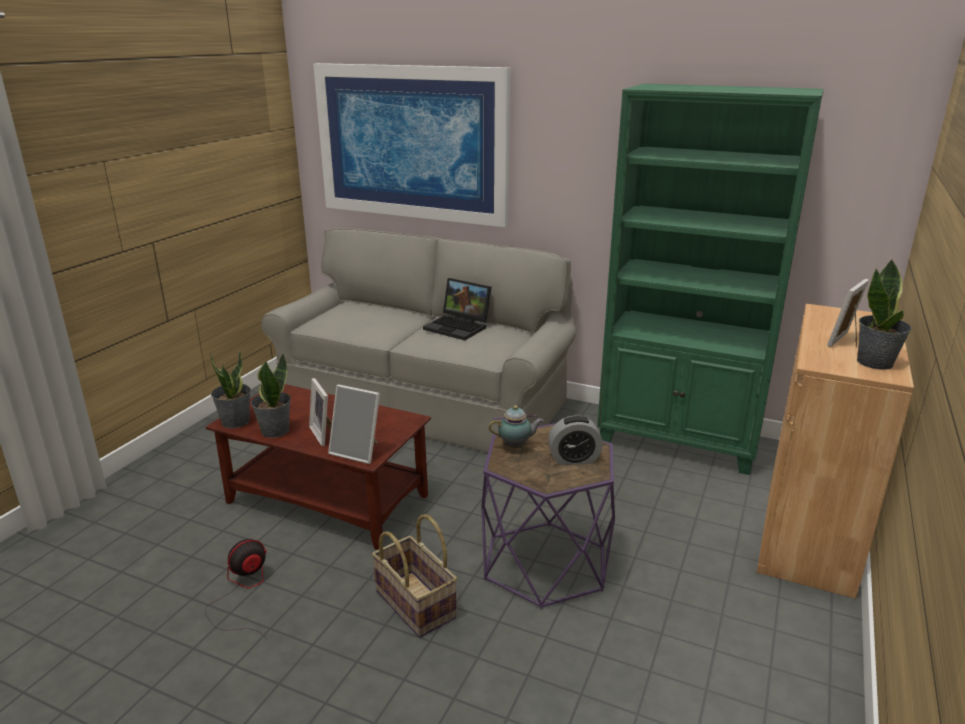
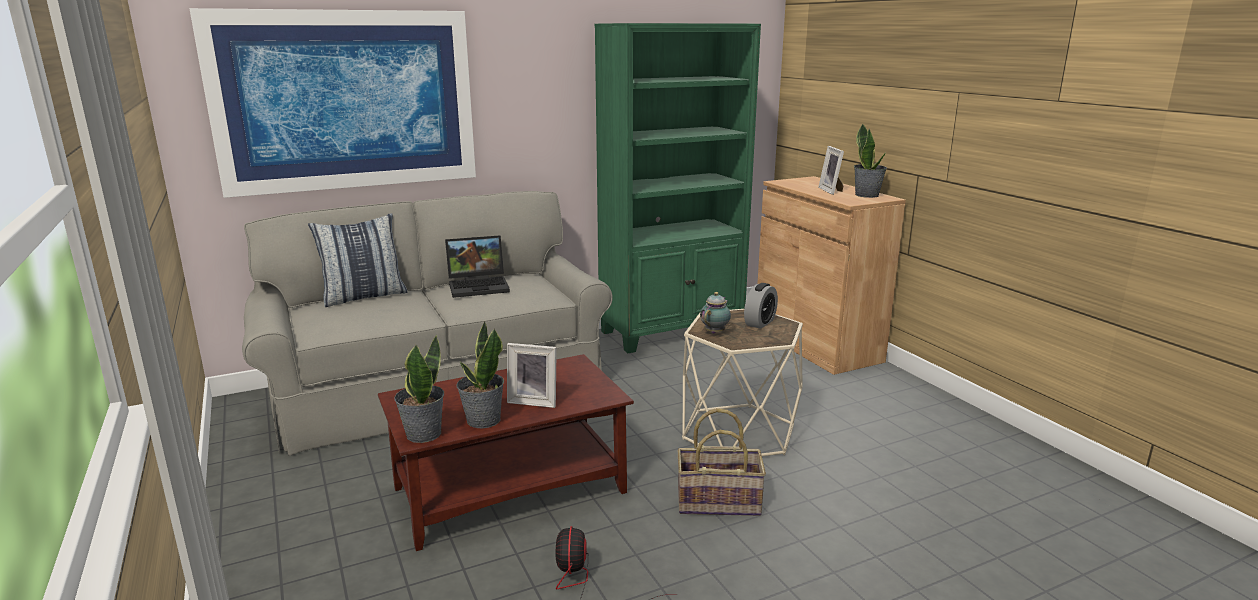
camera: 50 degrees left, 5 degrees down
picture frame [328,384,380,464] -> none
purple side table [481,423,615,609] -> beige side table [682,309,803,456]
none -> pillow [308,213,407,307]

